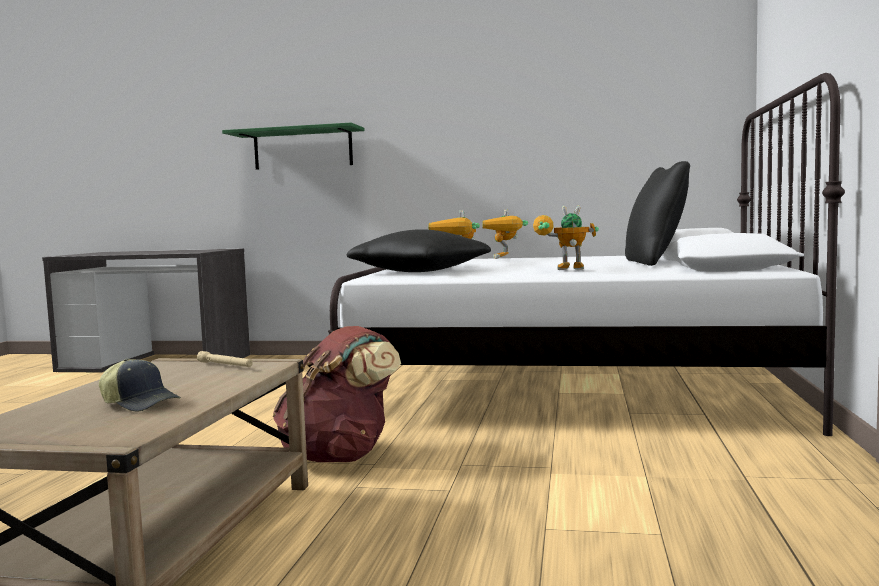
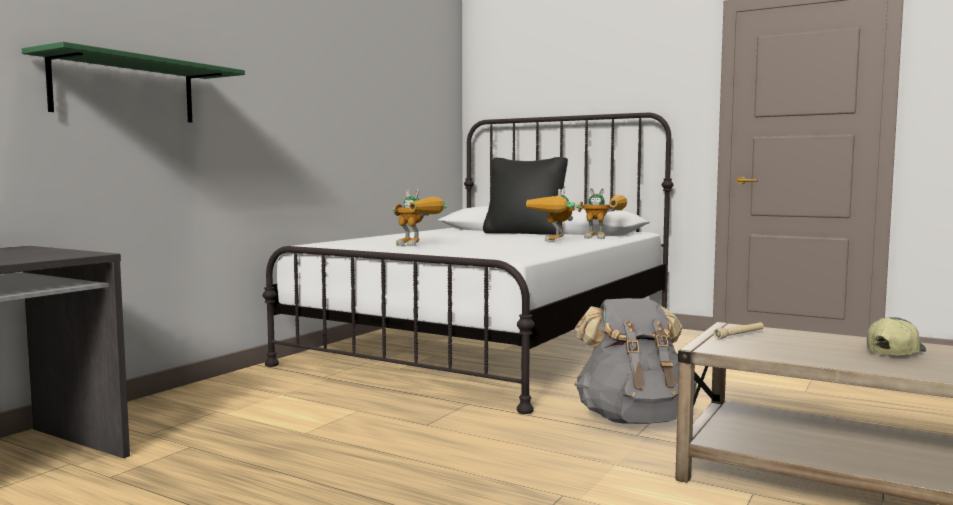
camera: 70 degrees left, 0 degrees up
brown backpack [273,326,401,462] -> grey backpack [574,298,697,424]
black pillow [347,229,491,272] -> none
toy robot [482,210,528,259] -> toy robot moved to [576,188,627,239]

